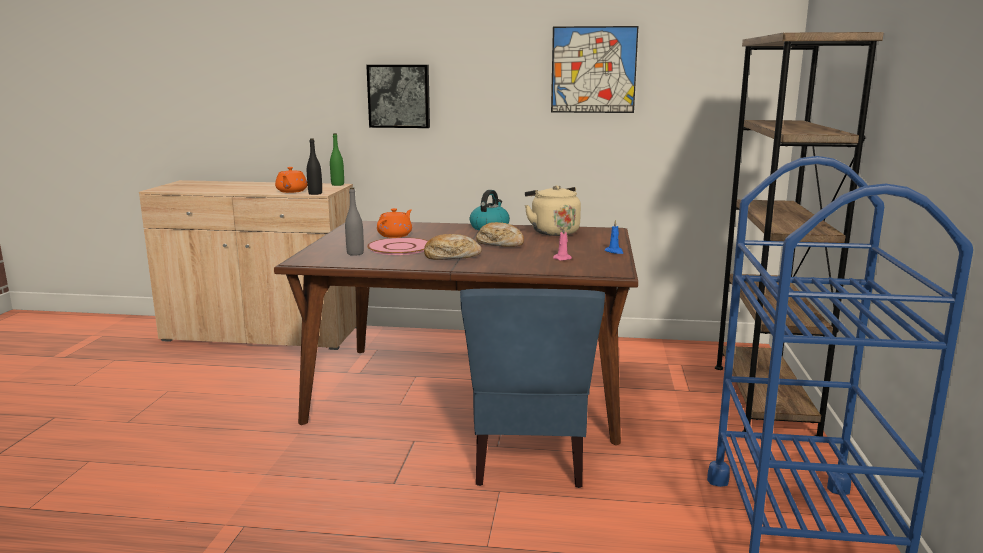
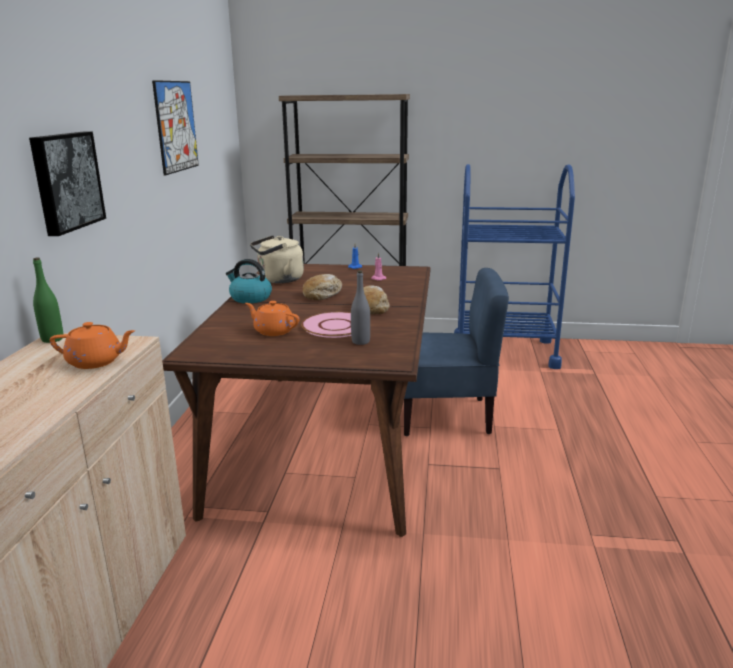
camera: 90 degrees left, 5 degrees up
black bottle [307,138,322,195] -> none

